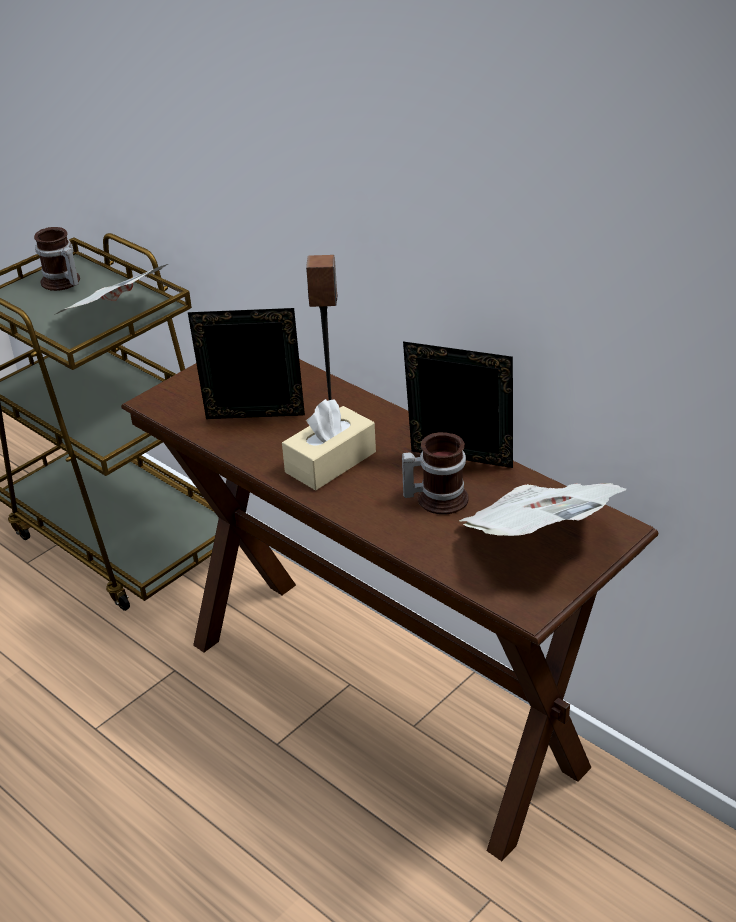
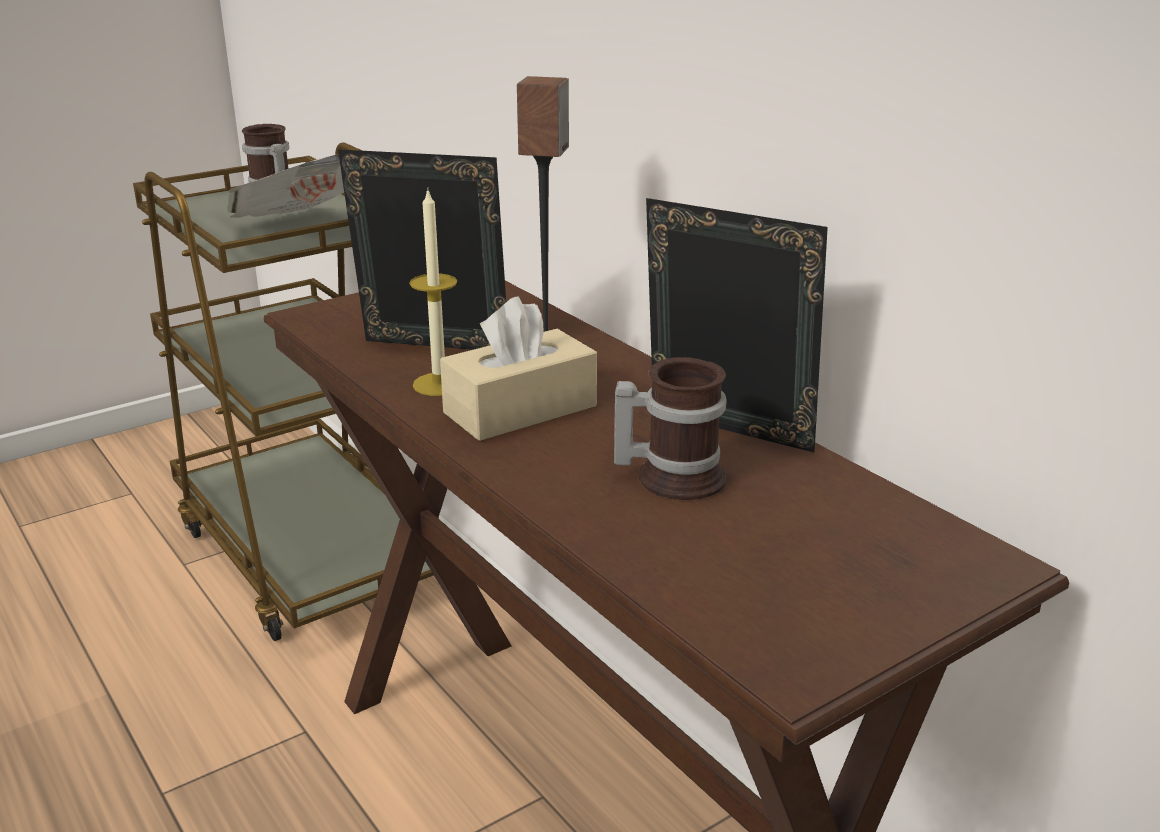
camera: 10 degrees right, 10 degrees down
newspaper [459,483,626,536] -> none
none -> candle [410,189,457,396]

